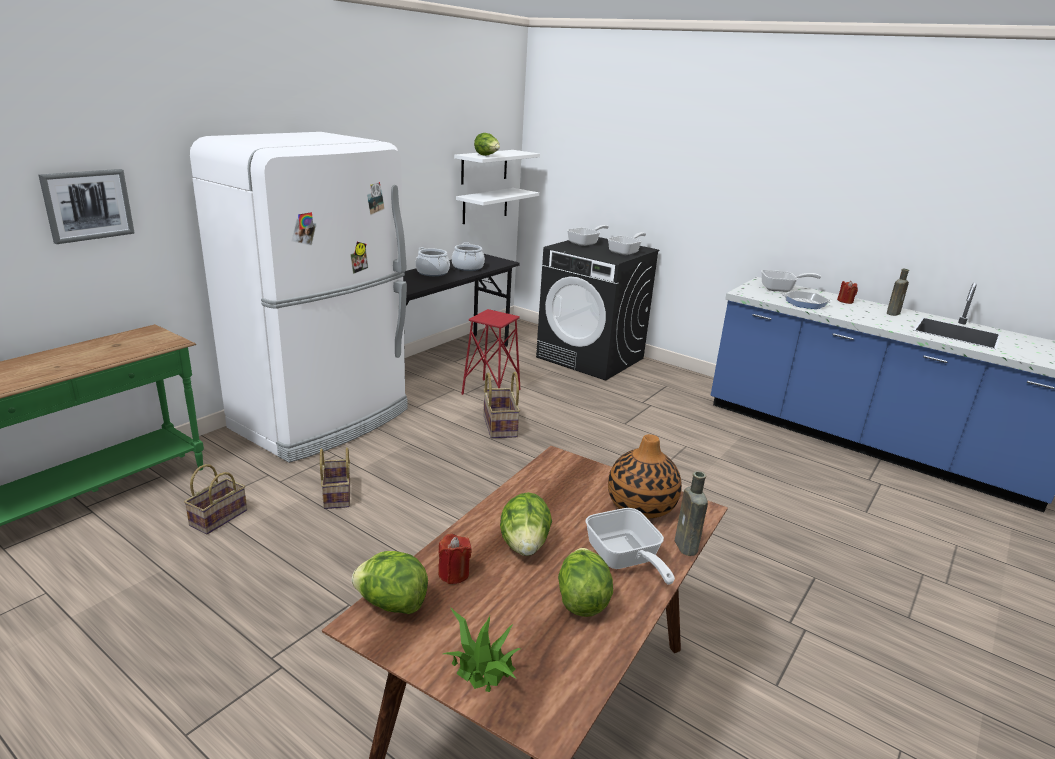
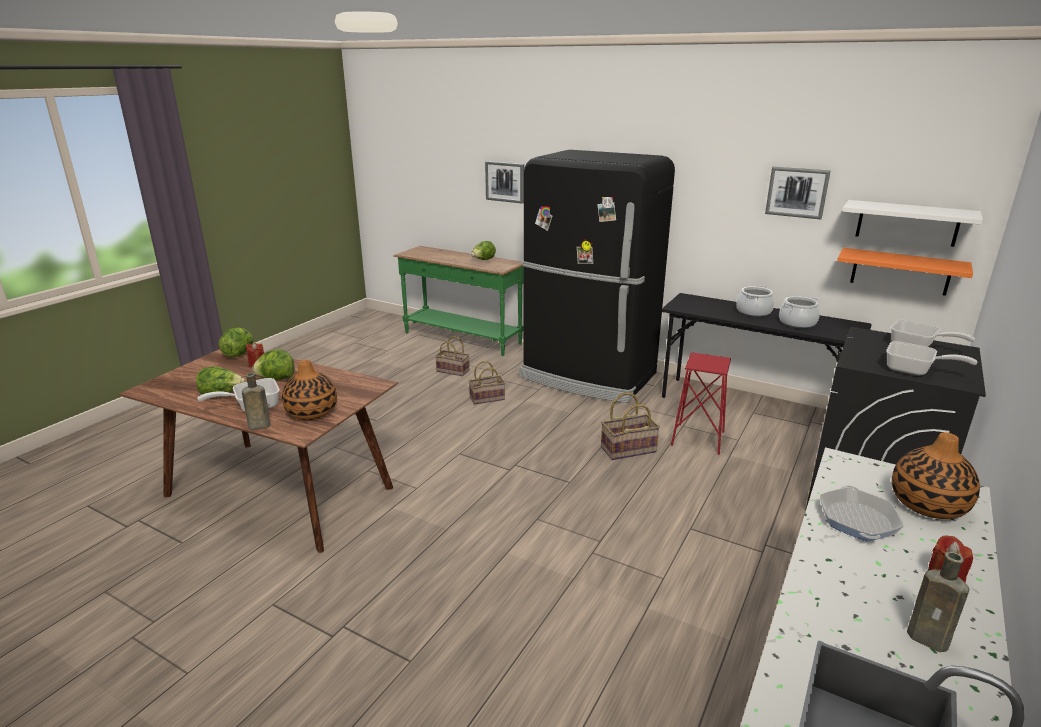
camera: 85 degrees right, 0 degrees up
white fridge [190,132,408,463] -> black fridge [520,150,675,403]
potted plant [443,607,522,692] -> none
white shelf [456,188,539,224] -> orange shelf [837,248,973,296]
lettuce [474,133,500,156] -> lettuce moved to [471,241,496,260]
frying pan [761,270,821,292] -> vase [892,432,980,519]
none -> picture [765,167,831,219]

